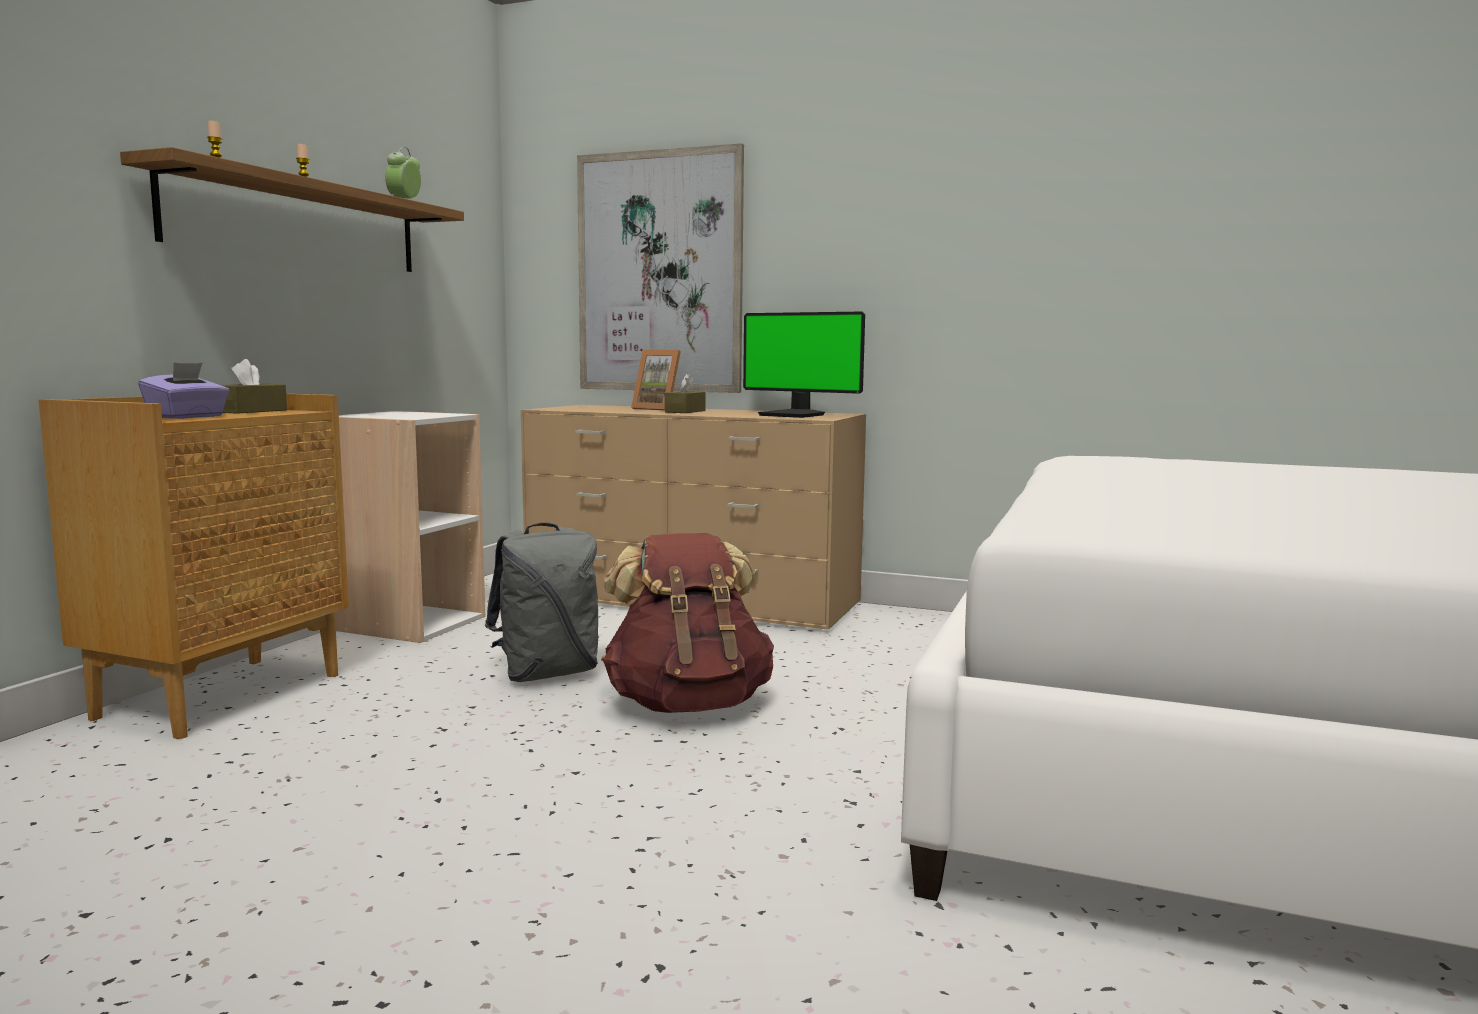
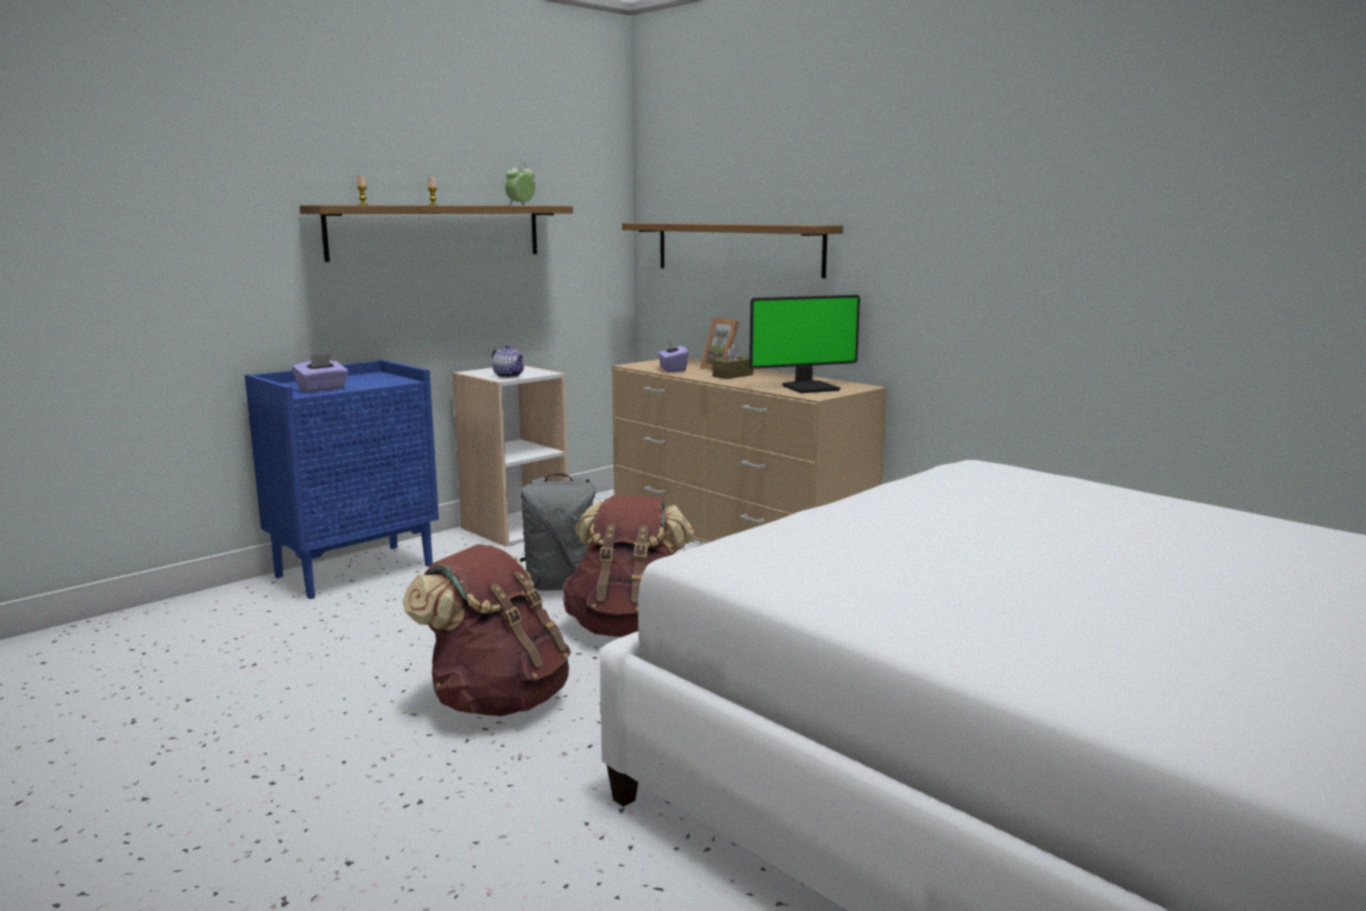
camera: 25 degrees right, 5 degrees up
brown cabinet [38,393,349,739] -> blue cabinet [245,360,439,599]
brown tissue box [221,359,287,414] -> none
picture [577,143,744,393] -> shelf [622,223,843,278]
monitor [743,312,865,418] -> monitor turned 75 degrees counterclockwise [749,295,860,393]
none -> brown backpack [402,544,571,717]
none -> teapot [492,345,524,378]
none -> purple tissue box [658,340,688,372]

